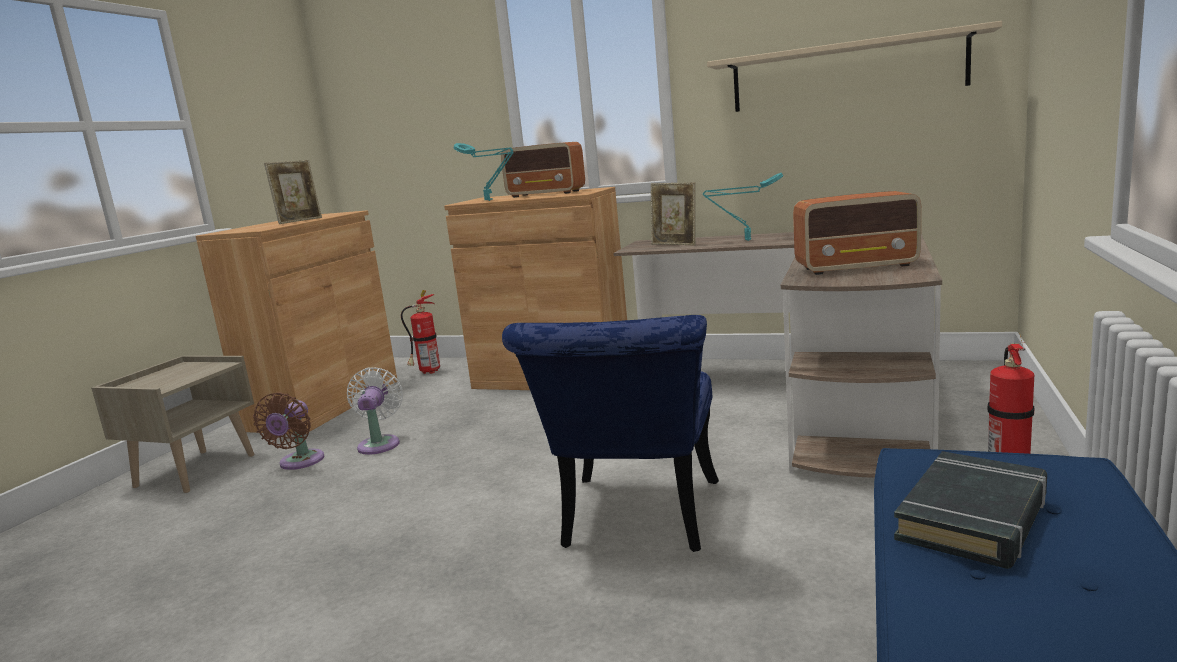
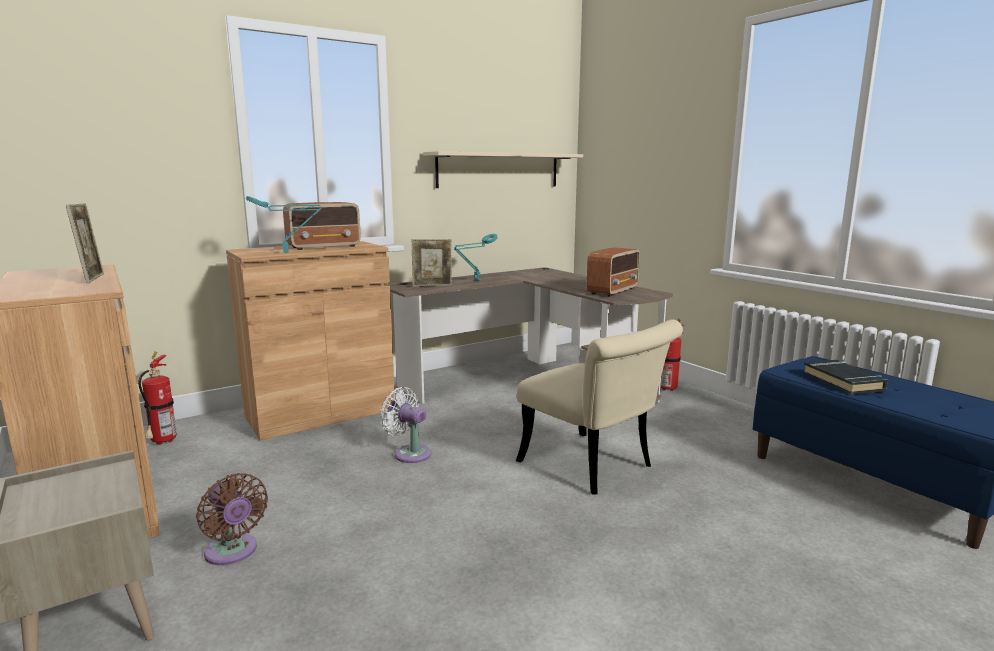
camera: 55 degrees left, 0 degrees up
white fan [347,367,403,455] -> white fan moved to [380,387,431,463]
blue chair [502,315,719,552] -> beige chair [516,320,683,495]

